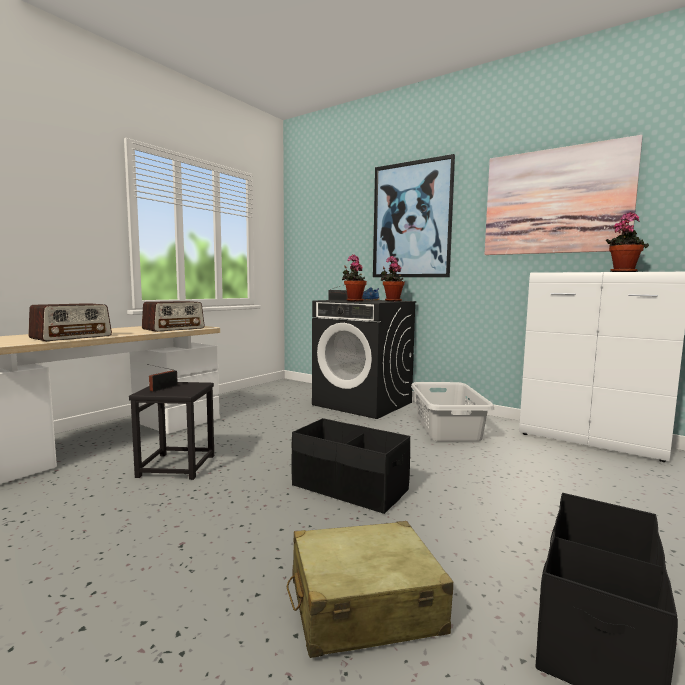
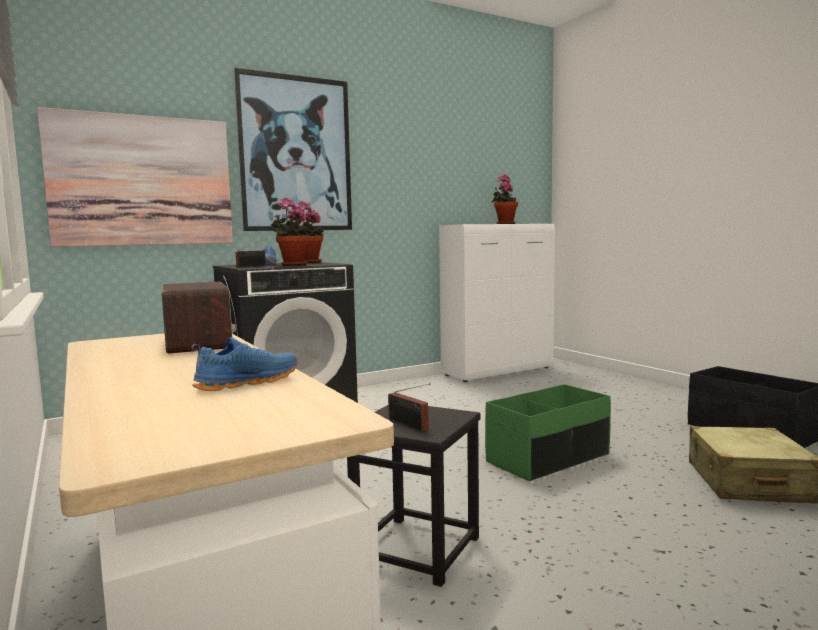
camera: 65 degrees left, 0 degrees up
radio [28,303,112,341] -> blue shoe [191,337,297,391]
black storage box [291,418,410,514] -> green storage box [485,384,611,481]
grey laundry basket [411,382,494,441] -> none
picture [484,135,643,255] -> picture moved to [37,107,233,247]

